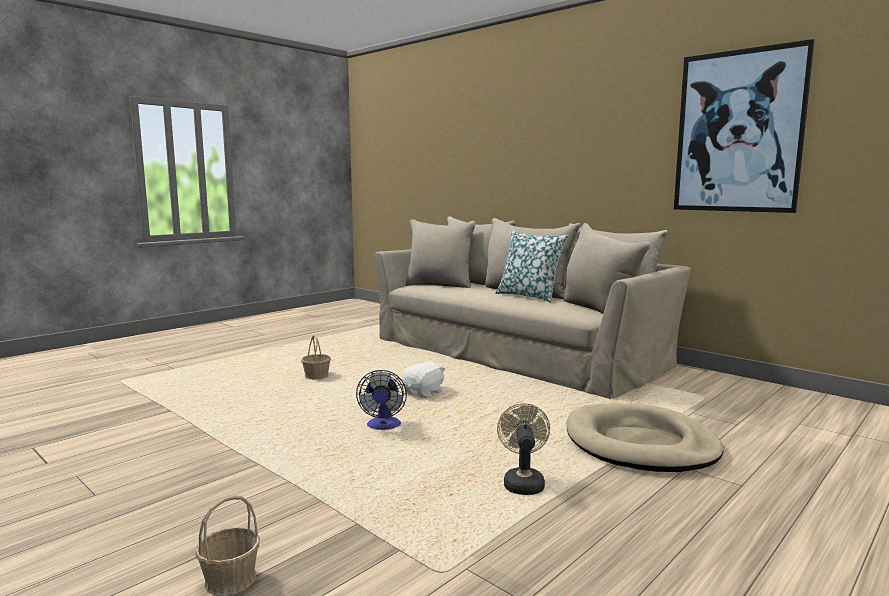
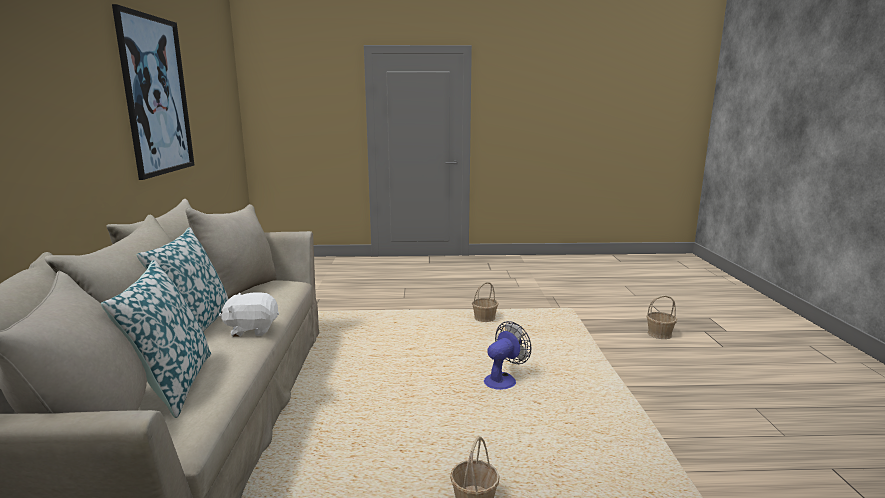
camera: 135 degrees left, 5 degrees up
white plush toy [402,362,445,398] -> white plush toy moved to [219,292,279,337]
beige fan [497,403,550,495] -> basket [472,282,499,322]
beige dog bed [567,403,723,472] -> none
none -> pillow [101,260,211,418]

